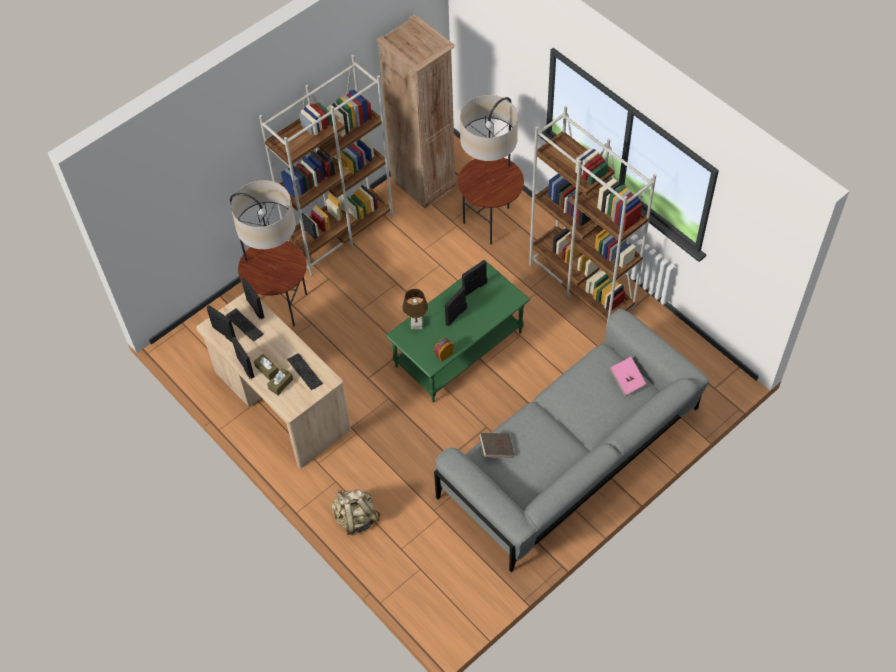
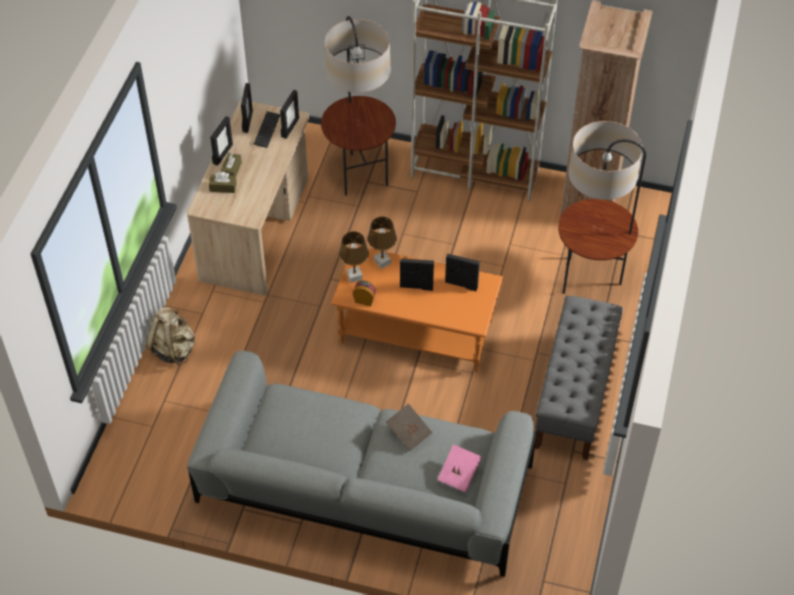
camera: 55 degrees right, 5 degrees down
keyboard [287,353,323,390] -> none
green coffee table [385,261,530,403] -> orange coffee table [331,246,503,372]
brown book [479,433,515,458] -> brown book moved to [386,403,433,451]
brown bookcase [529,106,656,329] -> grey bench [535,295,623,460]
none -> brown table lamp [339,231,369,283]

